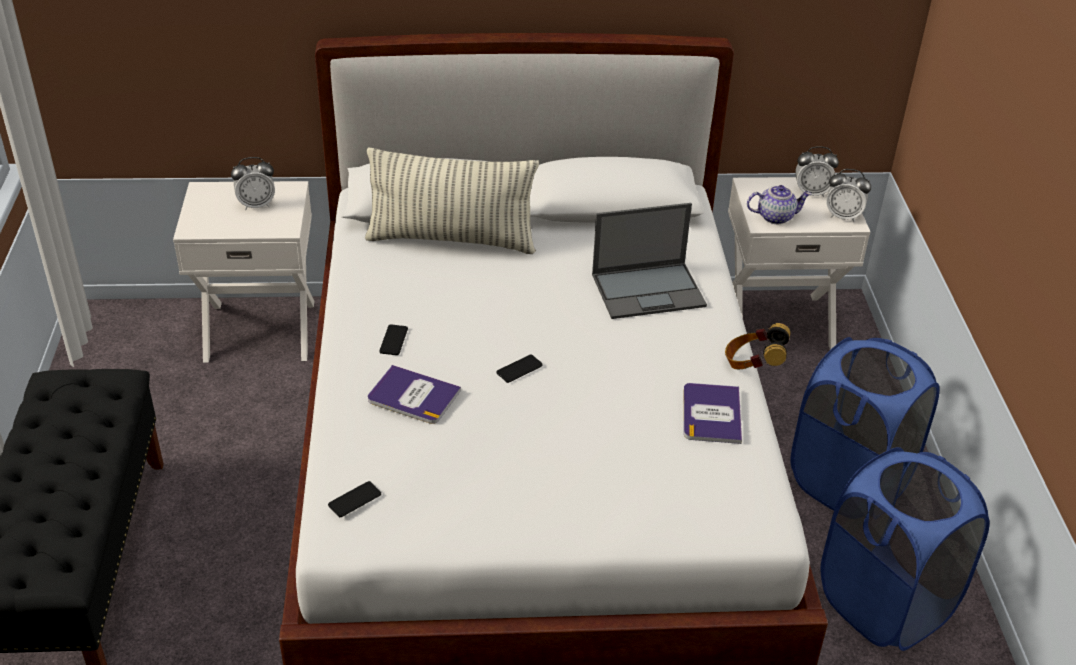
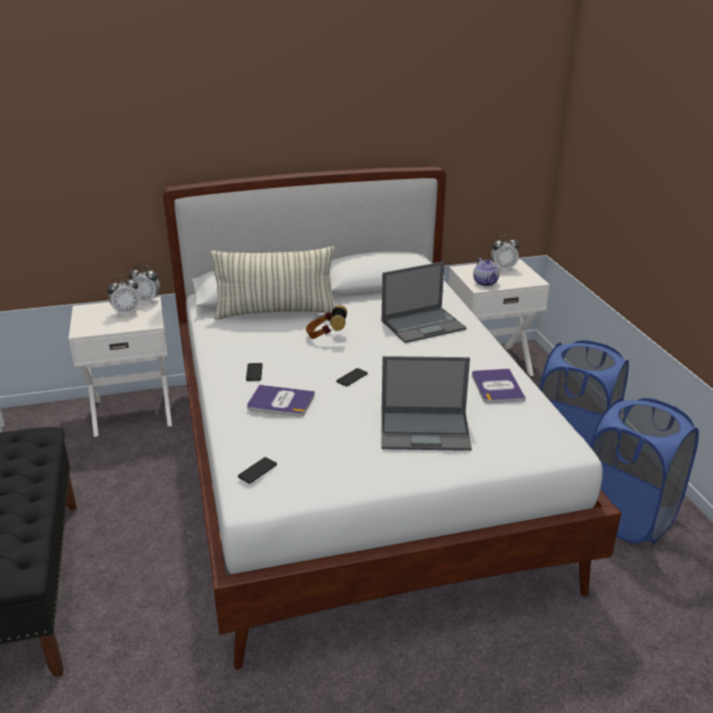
camera: 10 degrees left, 10 degrees down
headphones [725,323,790,369] -> headphones moved to [306,305,347,339]
teapot [747,185,811,224] -> teapot turned 90 degrees clockwise [473,258,499,286]
alarm clock [826,169,871,222] -> alarm clock moved to [128,265,160,303]
none -> laptop [382,356,472,451]

